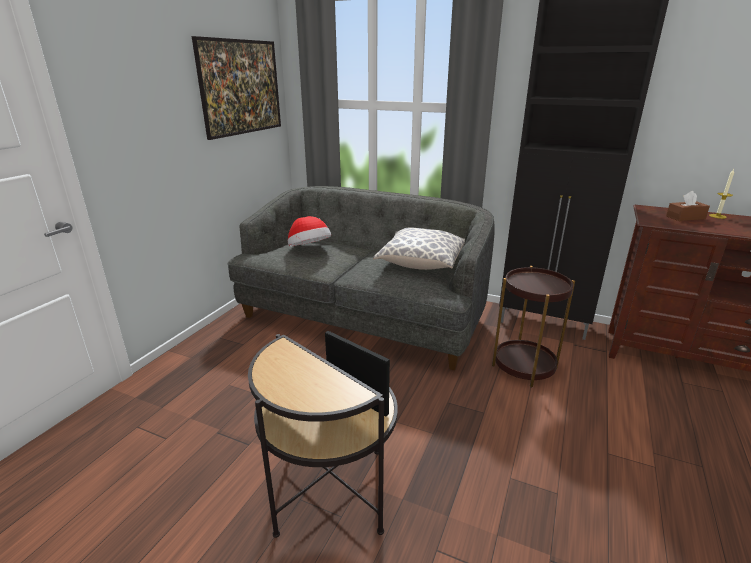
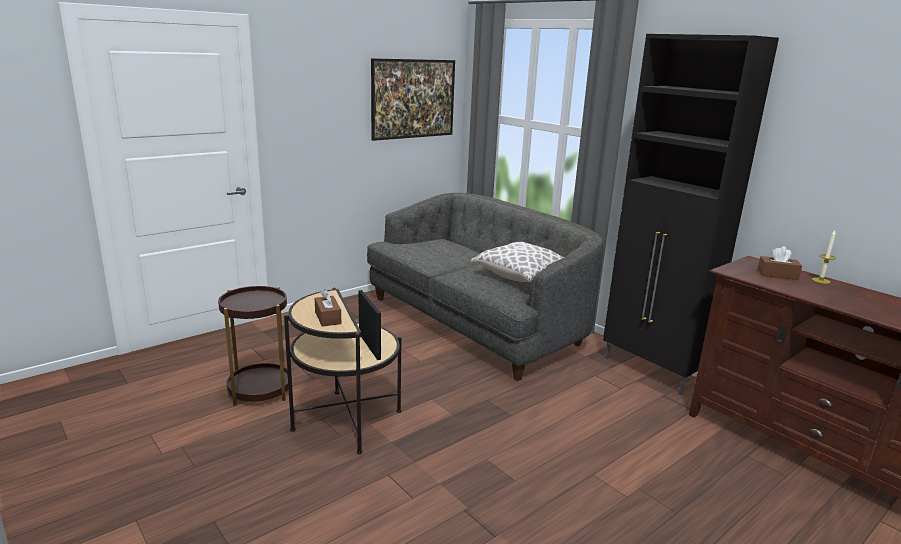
camera: 25 degrees right, 5 degrees down
hat [288,216,331,246] -> none
brown side table [492,266,575,387] -> brown side table moved to [218,286,288,406]
none -> brown tissue box [315,289,342,327]

